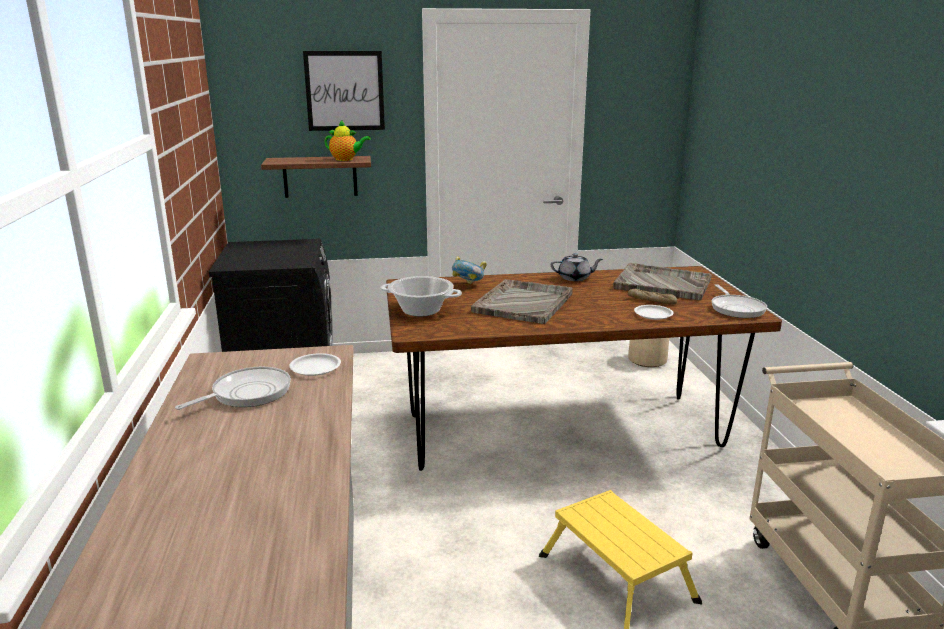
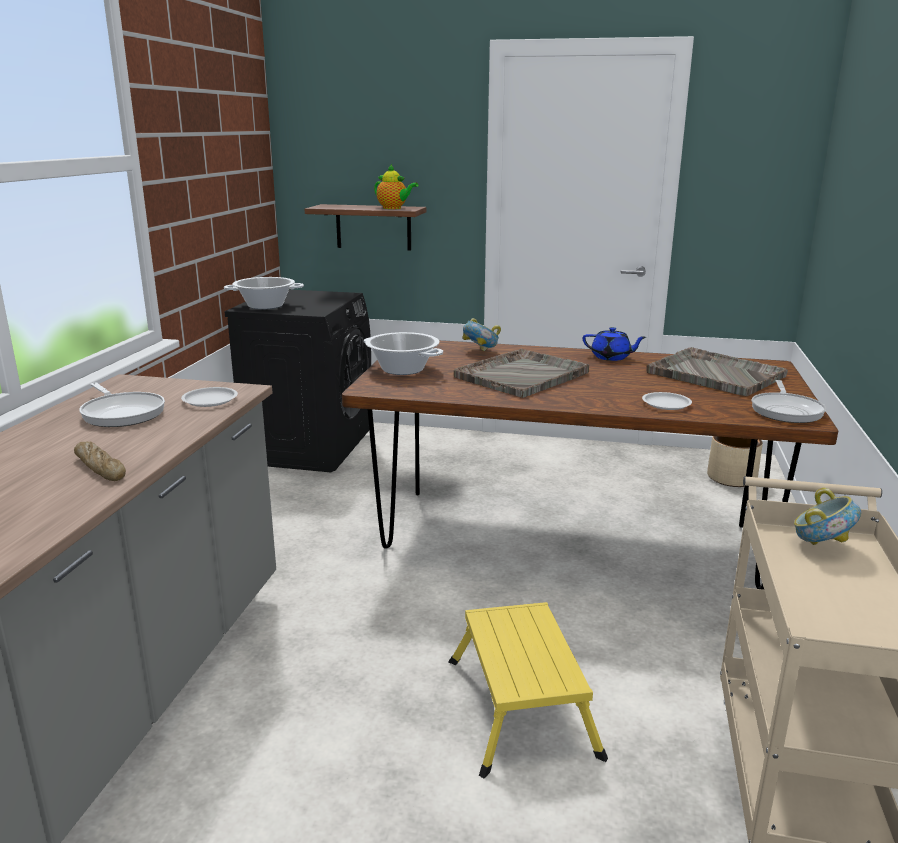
camera: 20 degrees right, 0 degrees up
frying pan [175,367,291,410] -> frying pan turned 75 degrees clockwise [79,383,165,427]
picture [303,51,385,131] -> none
grey teapot [551,253,603,281] -> blue teapot [583,327,646,361]
bread [627,289,677,304] -> bread moved to [74,442,126,481]
none -> cooking pot [224,277,304,310]
none -> bowl [794,488,861,545]

